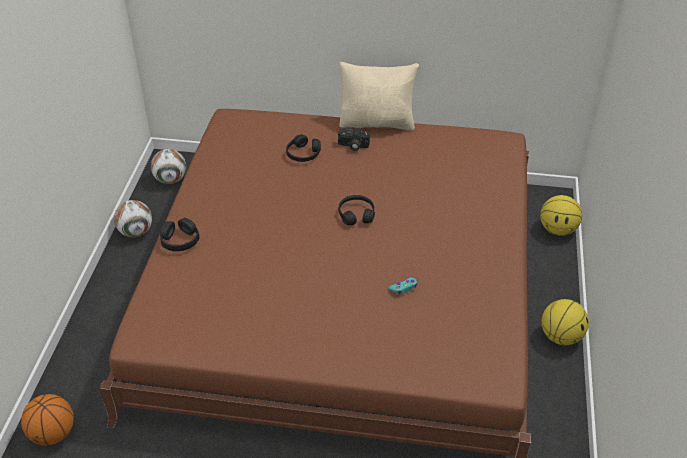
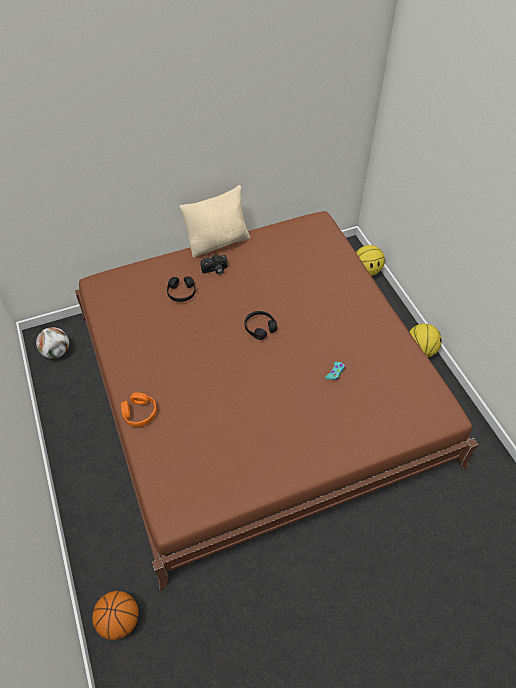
camera: 30 degrees left, 10 degrees up
football [114,200,152,237] -> none
black headphones [160,218,199,251] -> orange headphones [121,392,157,427]

